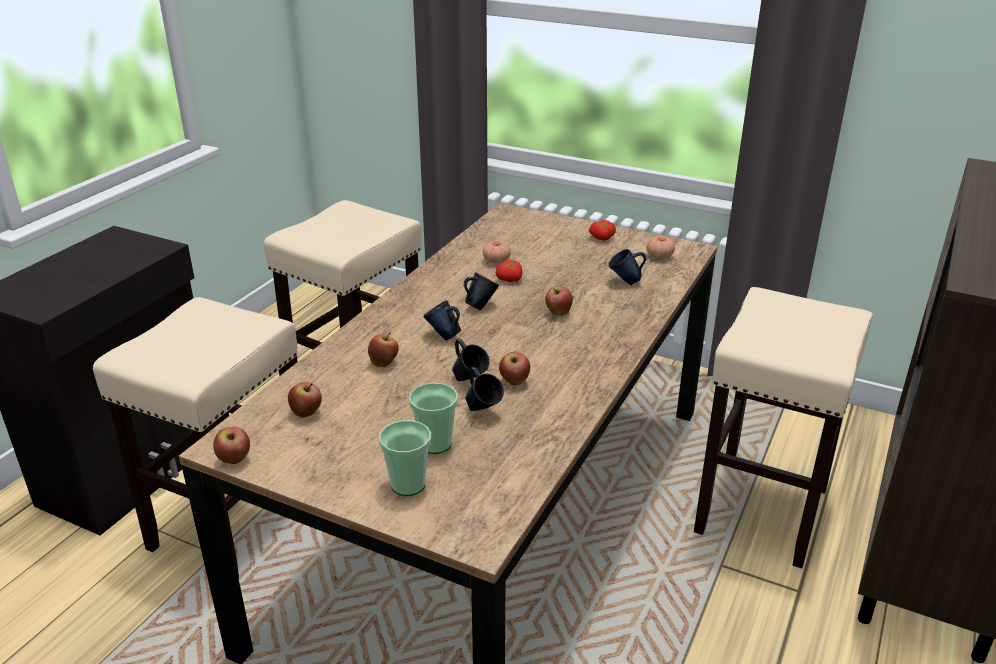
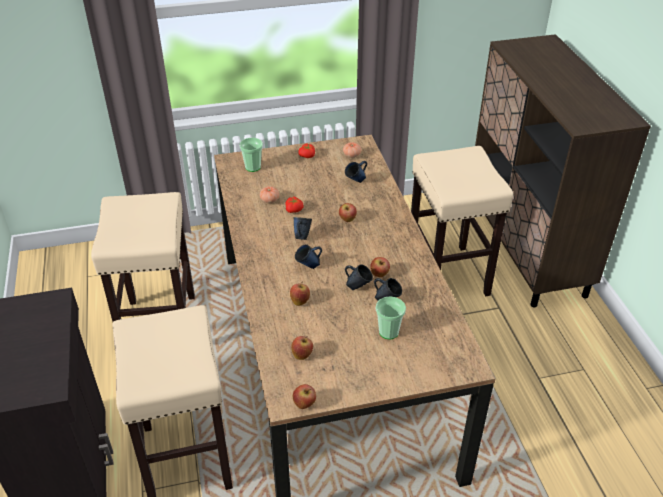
camera: 40 degrees left, 10 degrees up
cup [379,420,431,496] -> cup moved to [239,138,263,172]

